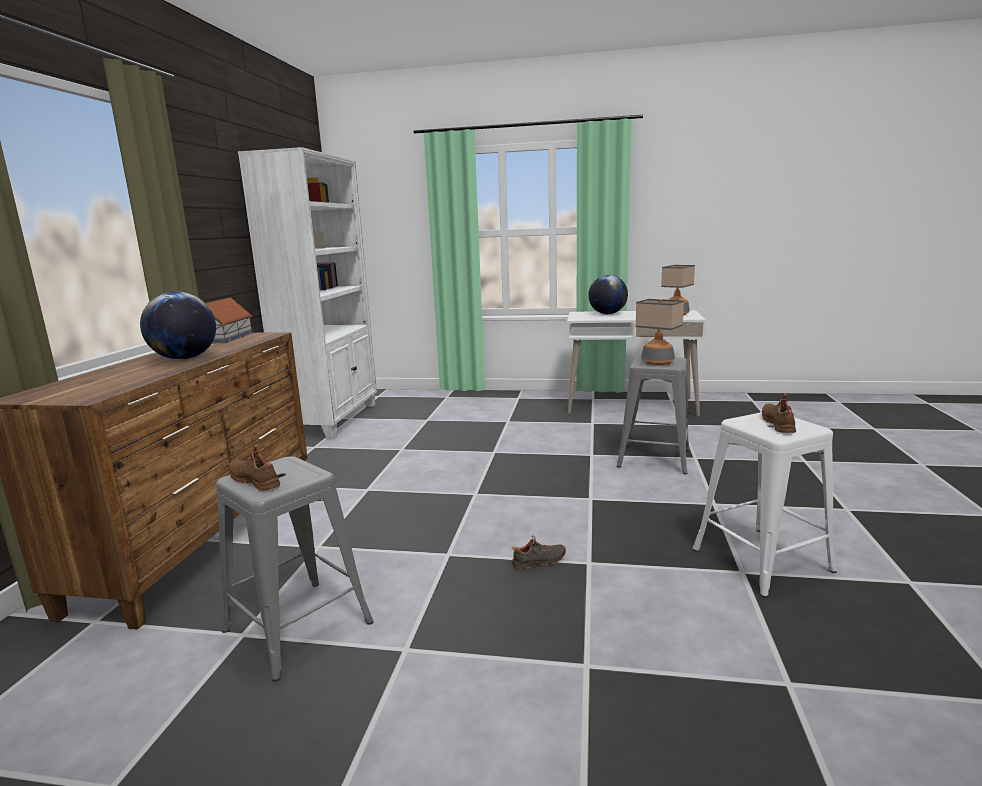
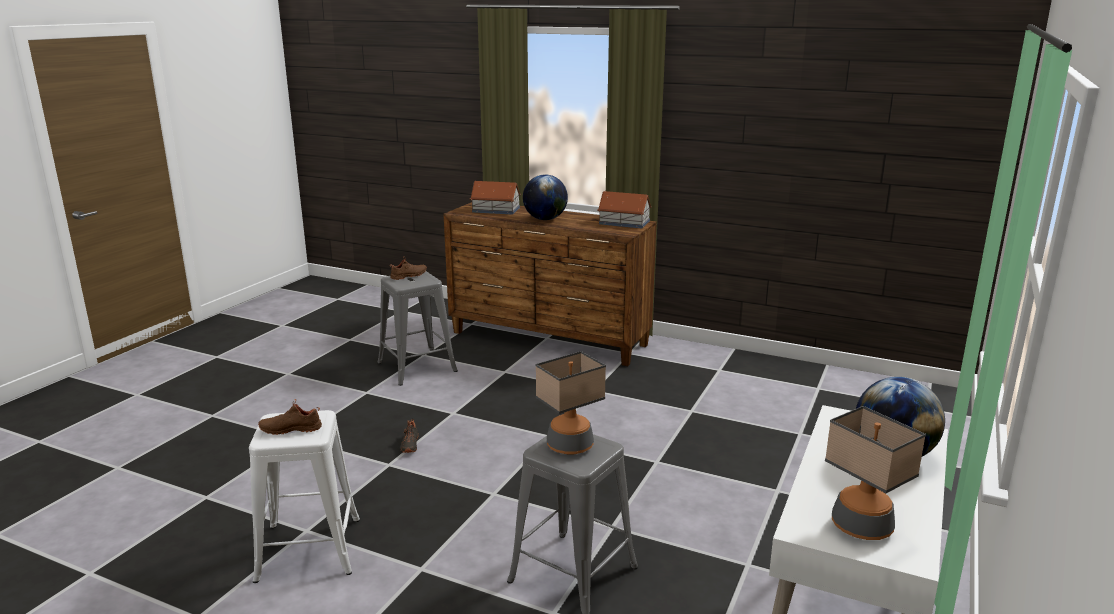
camera: 105 degrees right, 5 degrees up
white bookcase [238,147,377,439] -> none
brown shoe [762,394,796,433] -> brown shoe turned 150 degrees clockwise [258,399,322,435]
none -> toy house [470,181,521,215]

